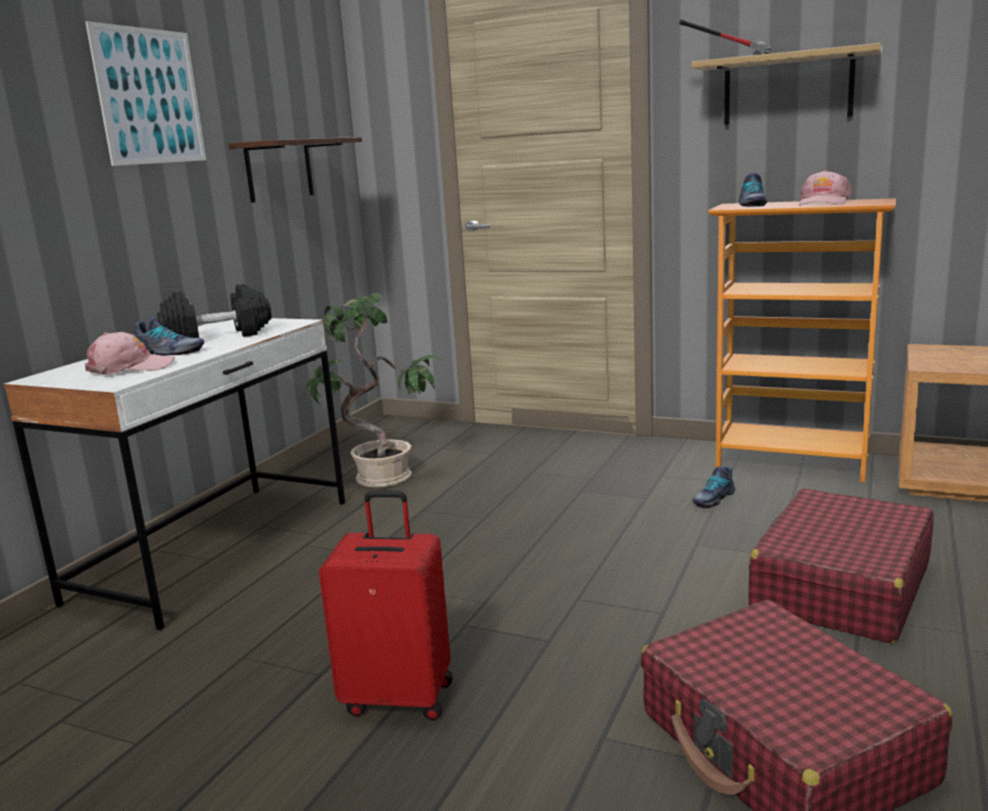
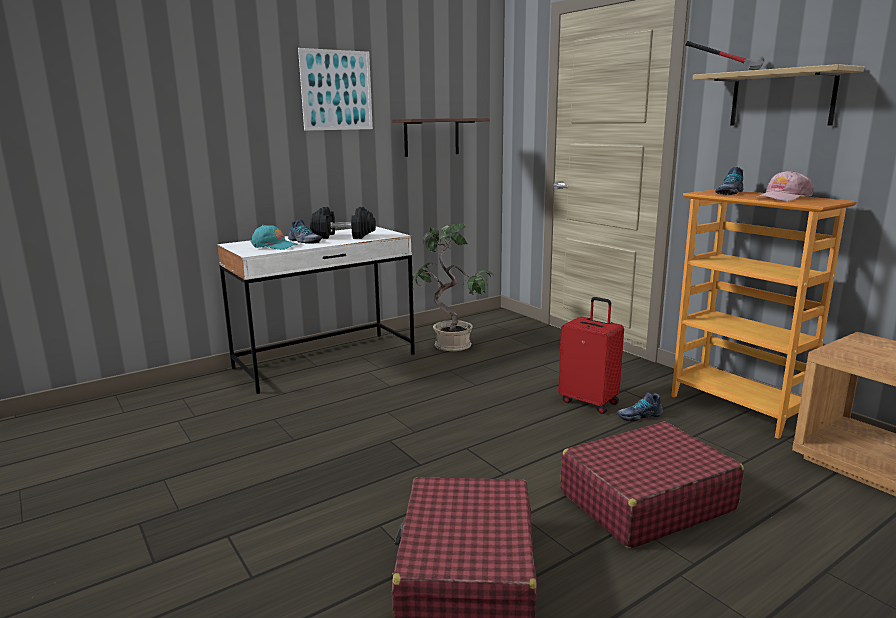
camera: 30 degrees right, 0 degrees up
pink cap [85,332,175,375] -> turquoise cap [250,225,298,250]
red suitcase [319,491,453,720] -> red suitcase moved to [558,297,624,414]

